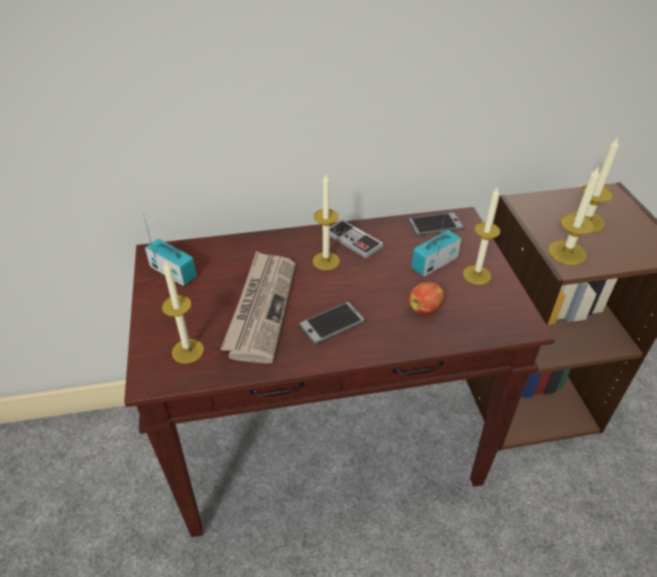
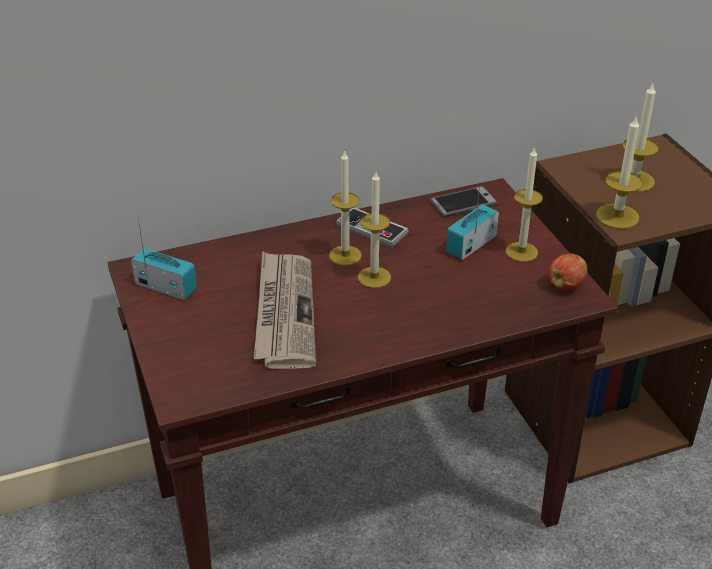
camera: 10 degrees left, 5 degrees down
candle [162,260,204,364] -> candle moved to [358,172,391,288]
phone [298,301,366,345] -> none
apple [408,282,445,315] -> apple moved to [547,253,587,291]

